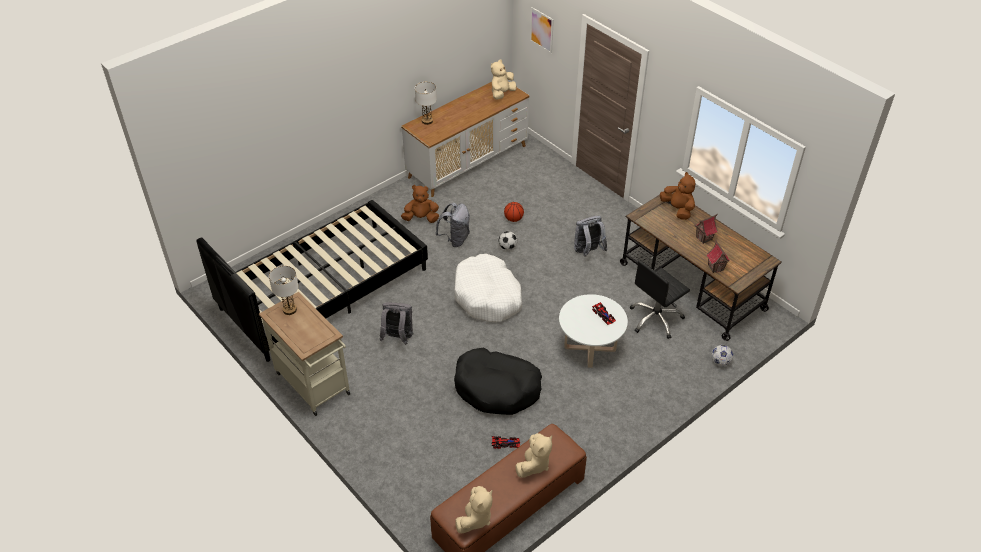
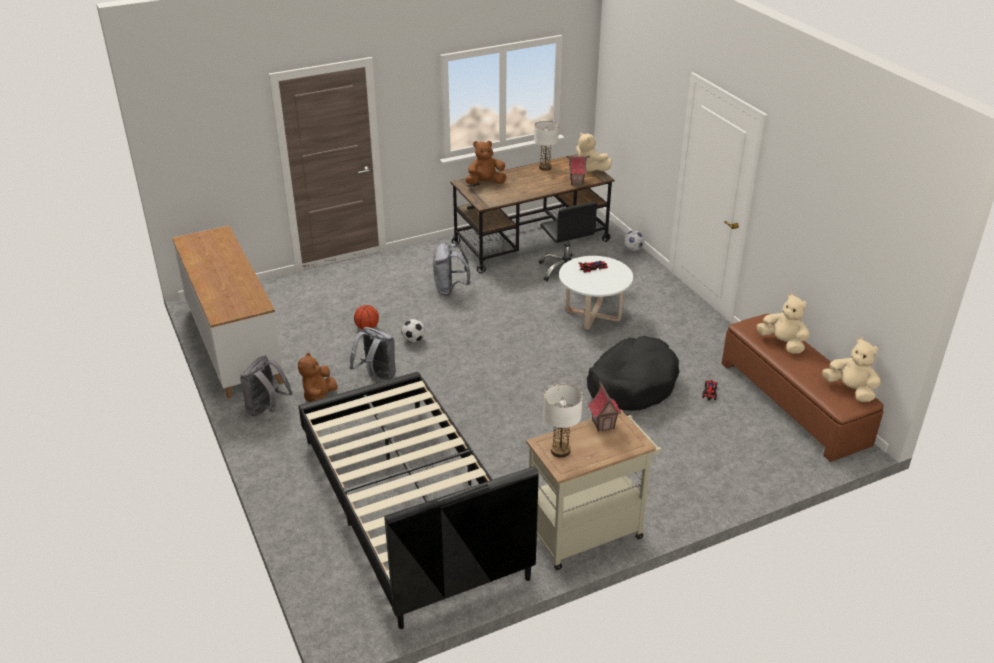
camera: 75 degrees left, 10 degrees down
grey backpack [380,302,414,345] -> grey backpack moved to [240,355,293,416]
table lamp [415,82,437,125] -> table lamp moved to [534,121,559,171]
white dog bed [455,254,523,323] -> none
beige plush toy [491,59,517,100] -> beige plush toy moved to [576,132,612,172]
picture [530,7,554,54] -> none
toy house [695,214,718,244] -> toy house moved to [588,381,622,432]

